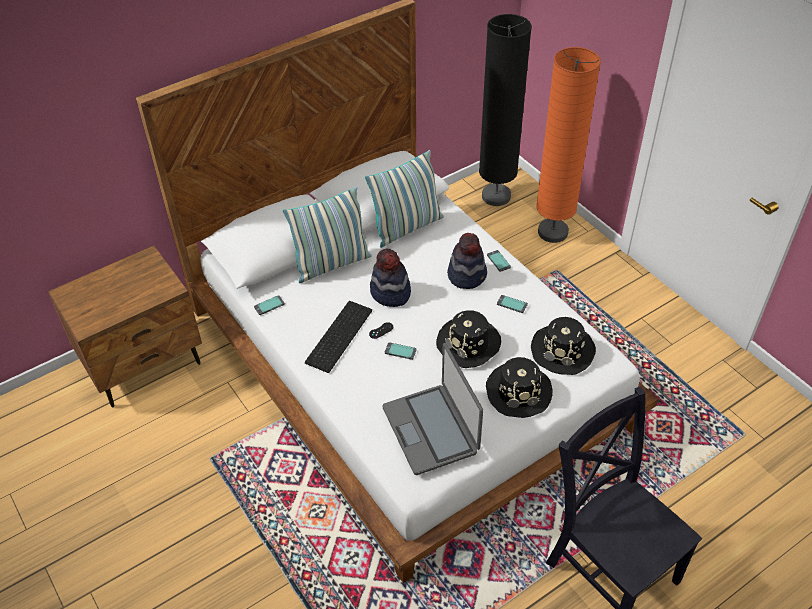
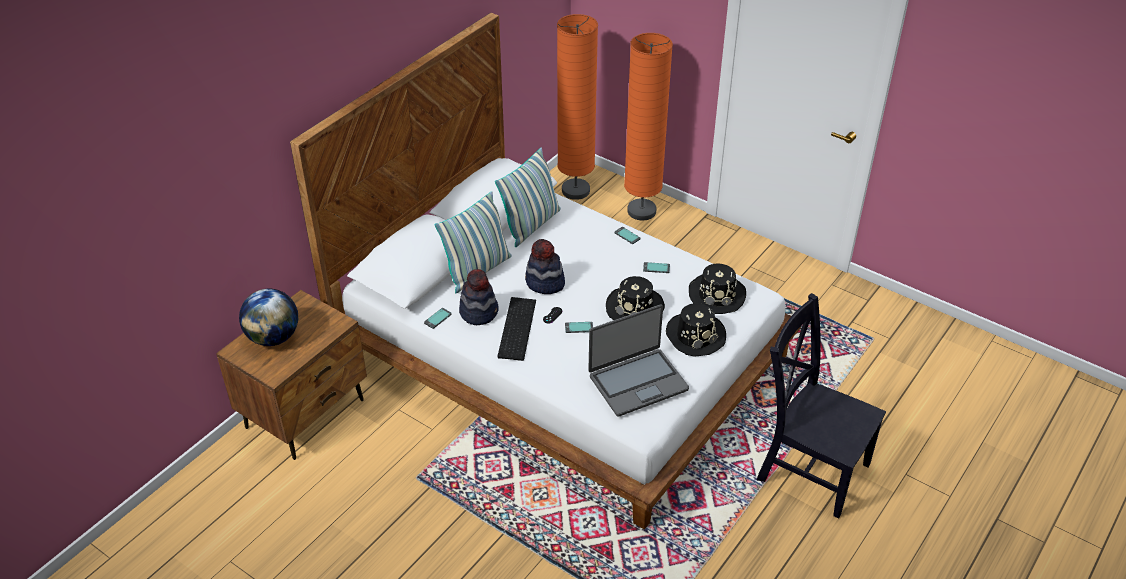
camera: 20 degrees left, 5 degrees down
laptop [383,343,483,475] -> laptop turned 75 degrees counterclockwise [588,304,689,417]
hat [447,233,487,289] -> hat moved to [459,269,498,325]
black floor lamp [479,14,532,206] -> orange floor lamp [557,14,598,200]
none -> globe [239,289,298,346]

